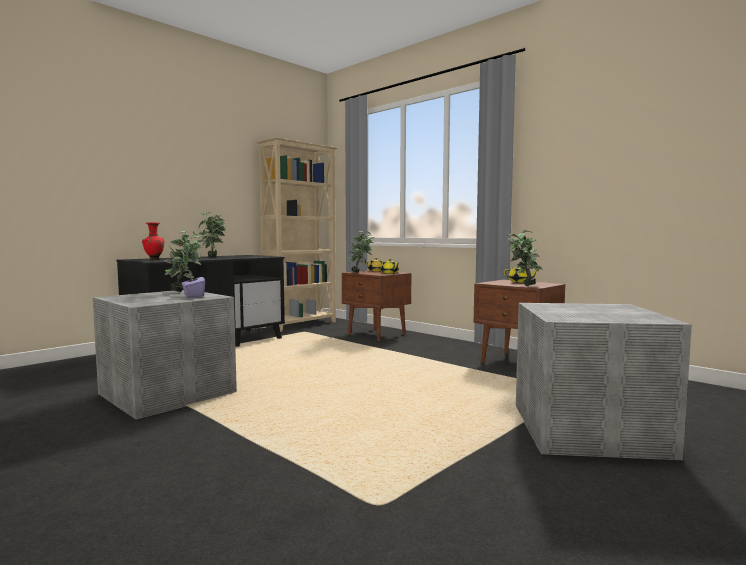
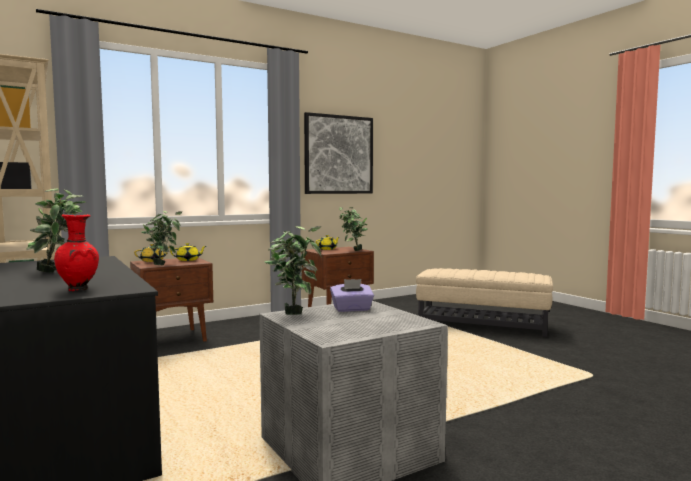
camera: 75 degrees left, 0 degrees up
grey storage box [516,303,692,460] -> beige ottoman [416,268,553,337]
none -> picture [304,112,373,194]

